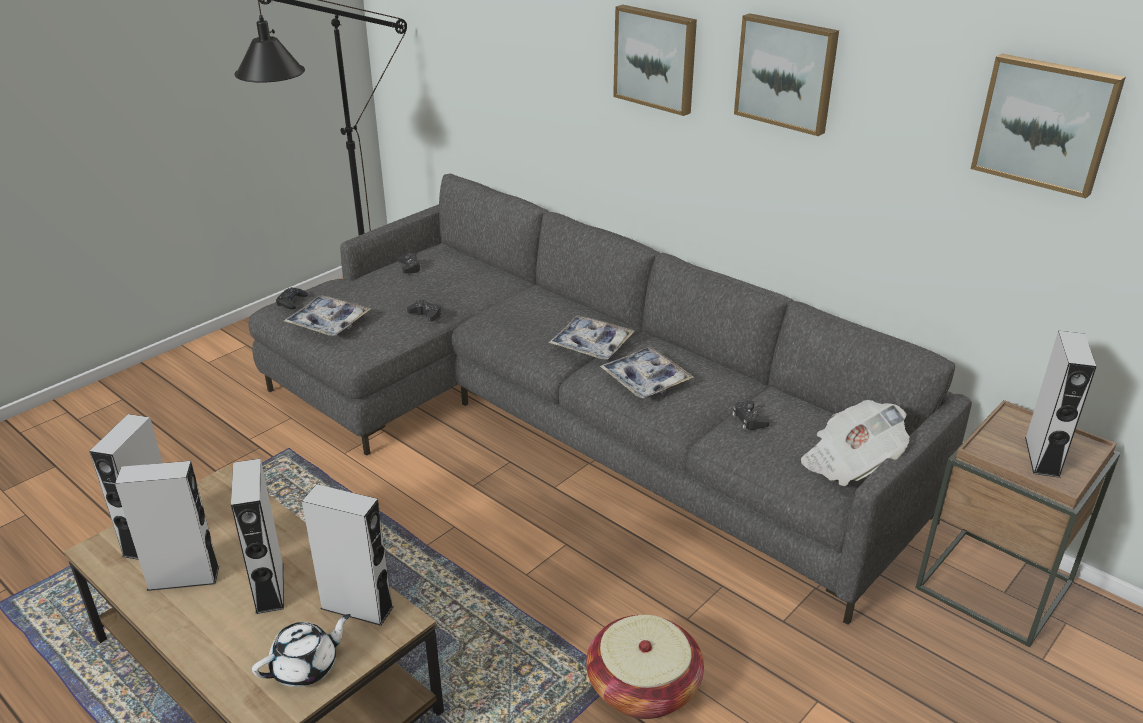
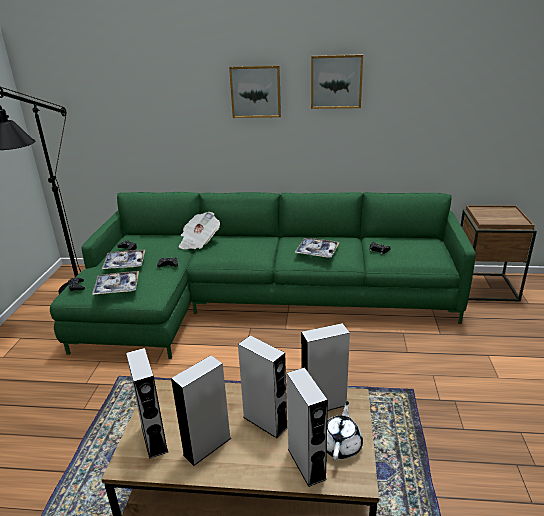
camera: 35 degrees left, 5 degrees down
grey sofa [248,174,972,625] -> green sofa [50,192,476,359]
tray [548,316,635,360] -> tray moved to [101,250,145,270]
basket [586,615,704,719] -> none
newspaper [801,400,909,486] -> newspaper moved to [179,212,220,249]
picture [971,54,1126,199] -> none
grey speaker [1025,331,1097,478] -> grey speaker moved to [286,367,328,487]

